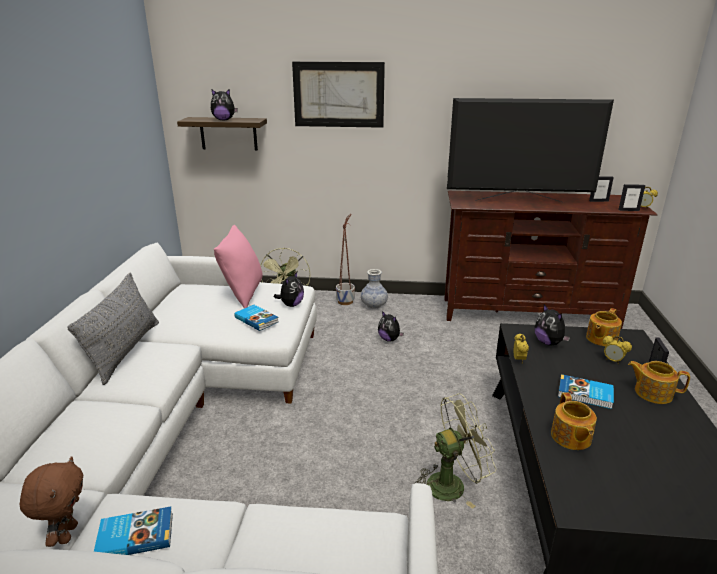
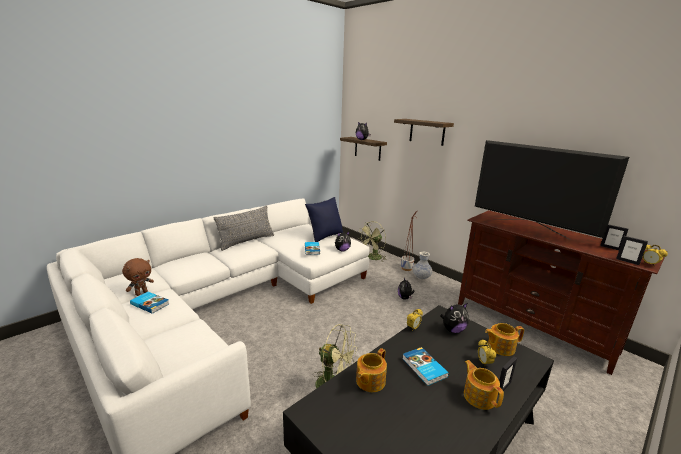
camera: 40 degrees right, 5 degrees down
pink pillow [214,225,263,308] -> blue pillow [305,197,343,242]
picture [292,62,385,128] -> shelf [394,119,454,146]
plush toy [534,304,570,346] -> plush toy turned 120 degrees counterclockwise [440,303,469,333]

